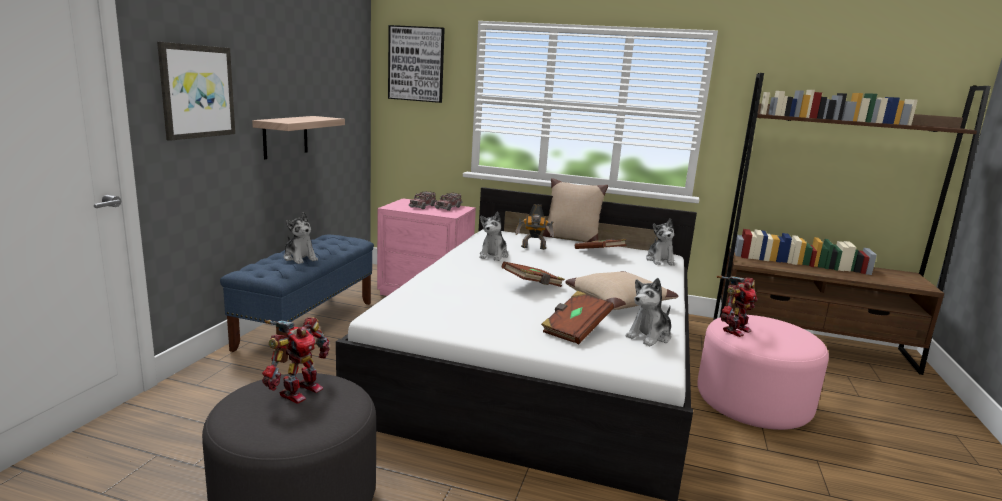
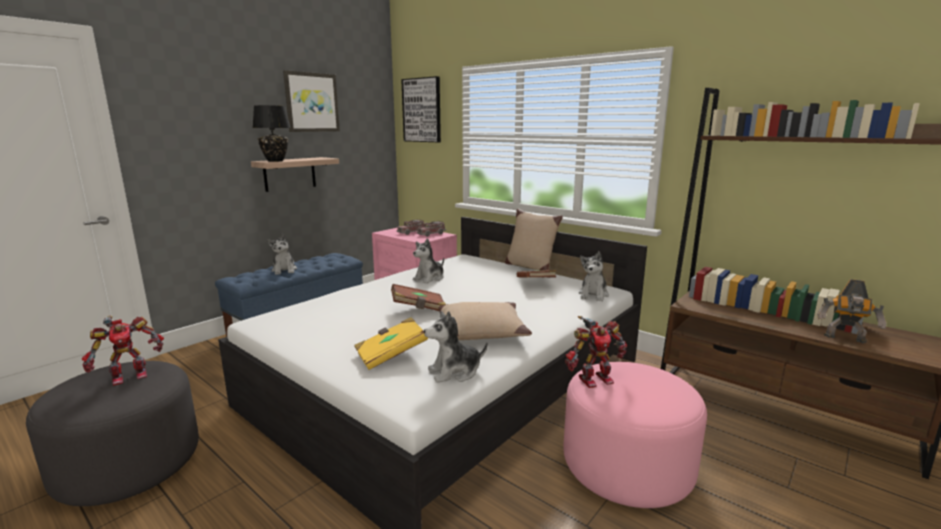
camera: 25 degrees right, 0 degrees up
picture [157,42,235,141] -> picture moved to [283,70,340,132]
toy robot [515,204,555,250] -> toy robot moved to [817,279,887,343]
brown book [541,291,614,344] -> yellow book [354,317,428,370]
none -> black table lamp [253,105,291,162]

